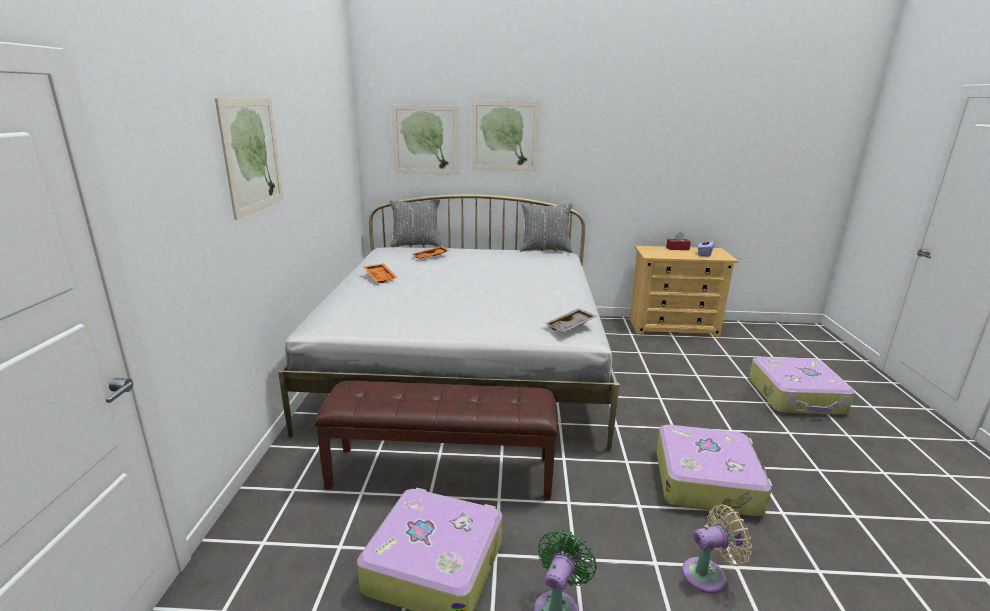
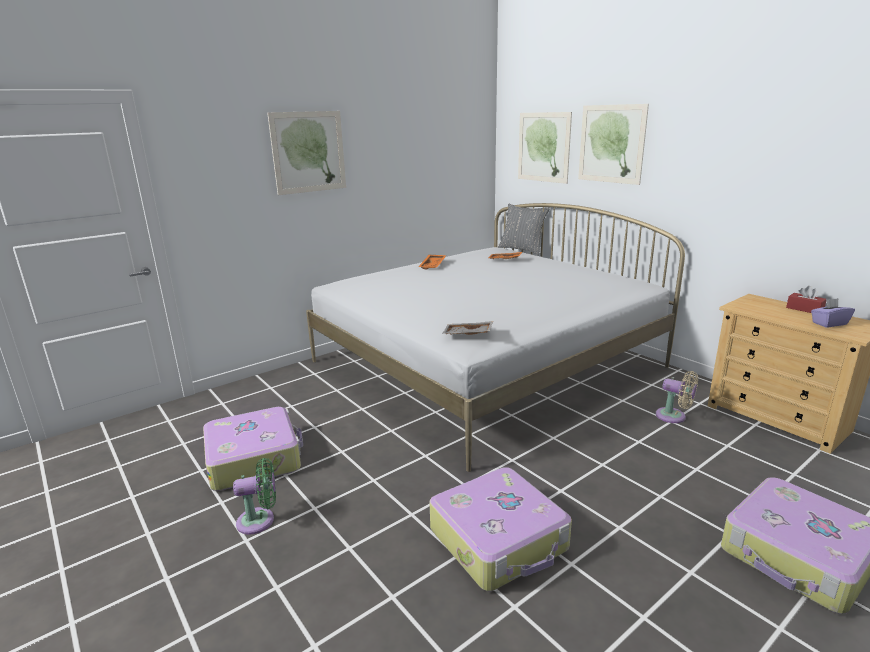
camera: 50 degrees right, 0 degrees up
brown bench [314,381,558,500] -> none
grey pillow [520,203,573,253] -> none
beige fan [682,504,752,594] -> beige fan moved to [656,371,698,423]

